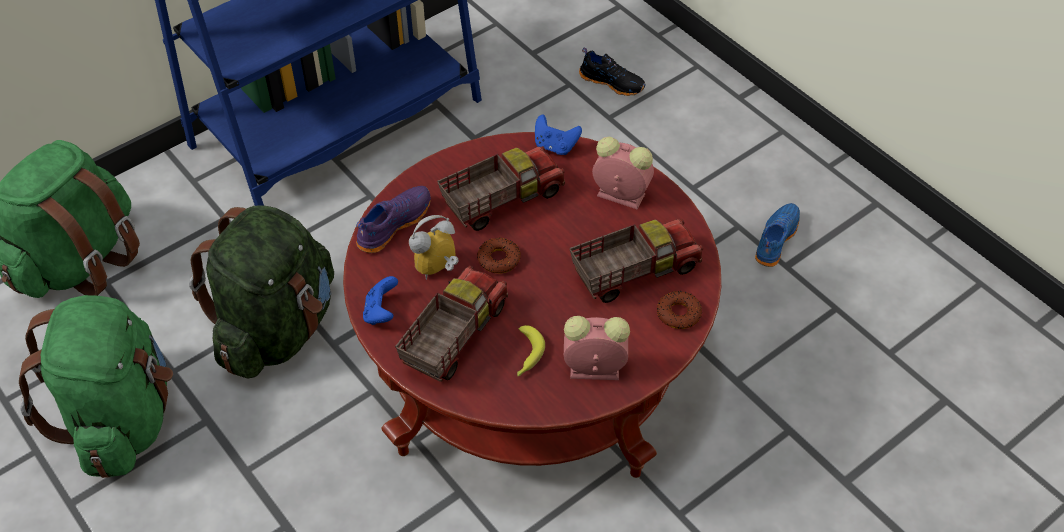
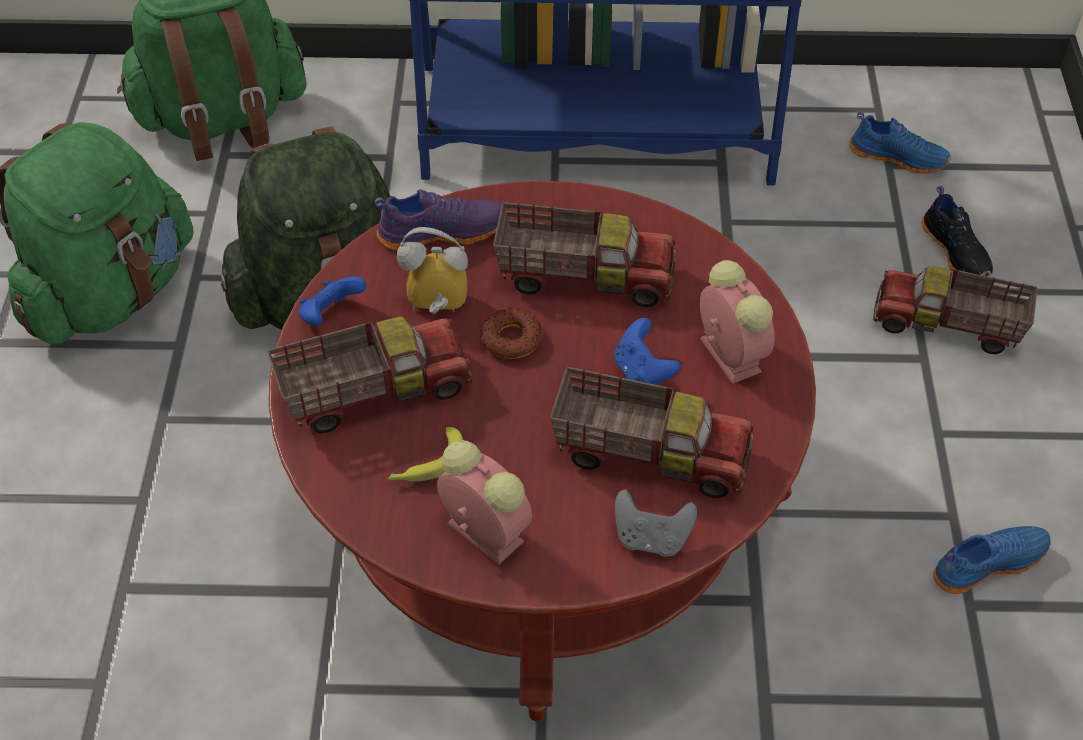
camera: 40 degrees right, 0 degrees up
blue game controller [535,115,582,155] -> blue game controller moved to [614,318,681,385]
donut [657,291,702,329] -> grey game controller [615,489,697,557]
none -> blue shoe [849,112,951,174]
none -> toy truck [873,266,1038,354]

